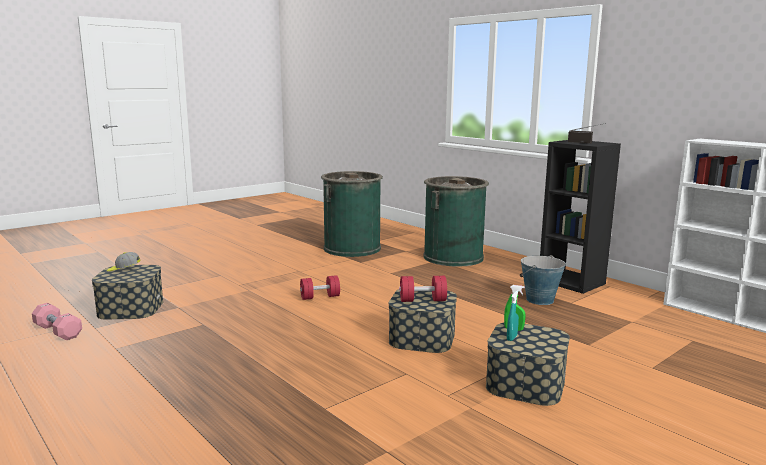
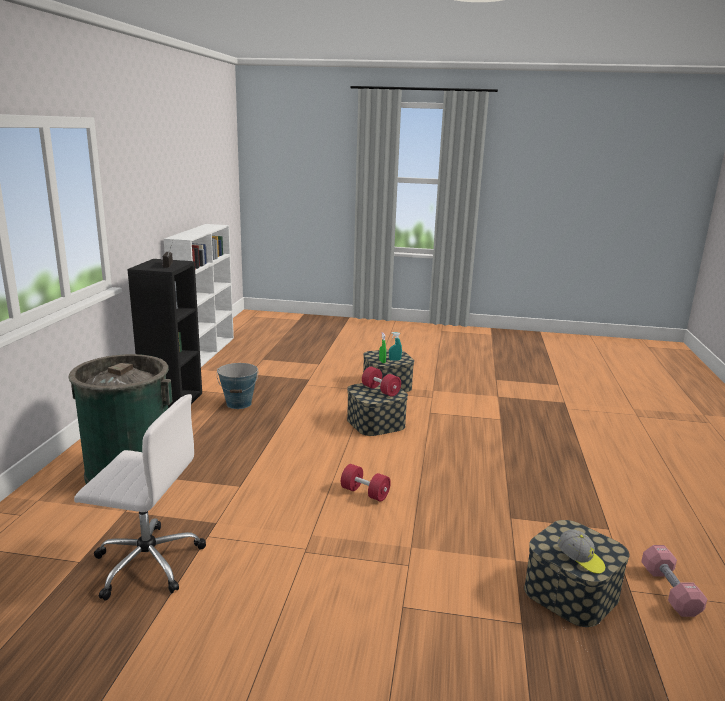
camera: 130 degrees left, 5 degrees up
green trash can [321,171,383,257] -> white office chair [74,394,206,601]

